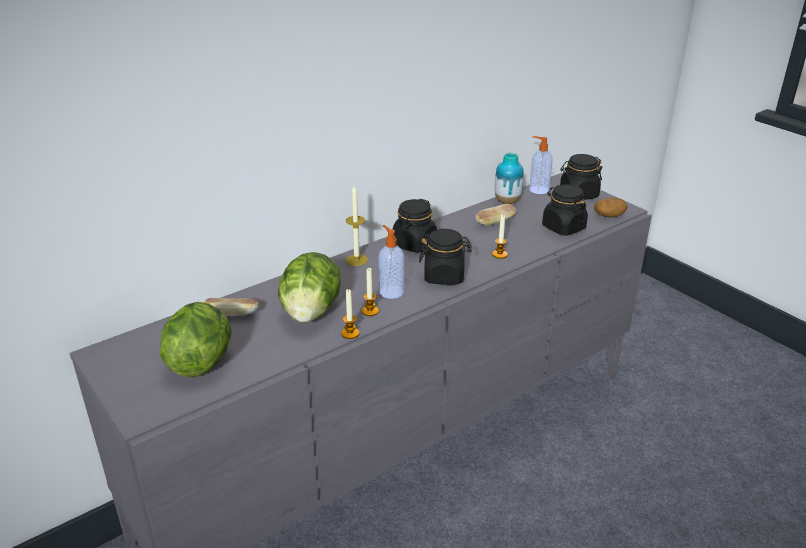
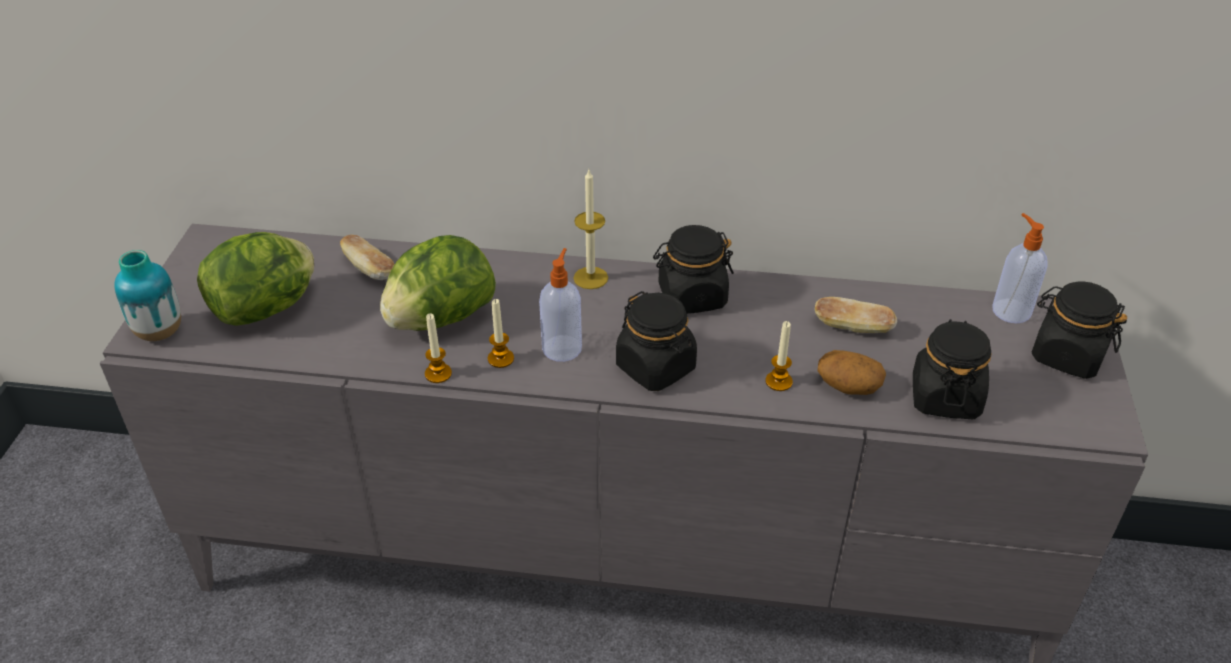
camera: 45 degrees right, 10 degrees up
vase [495,153,524,204] -> vase moved to [114,250,181,341]
potato [594,197,627,217] -> potato moved to [818,350,886,395]

